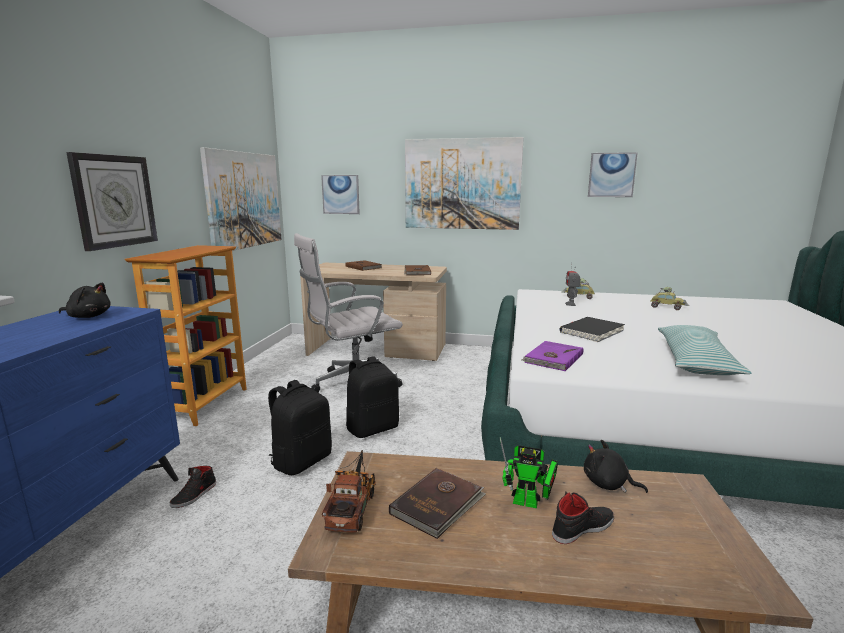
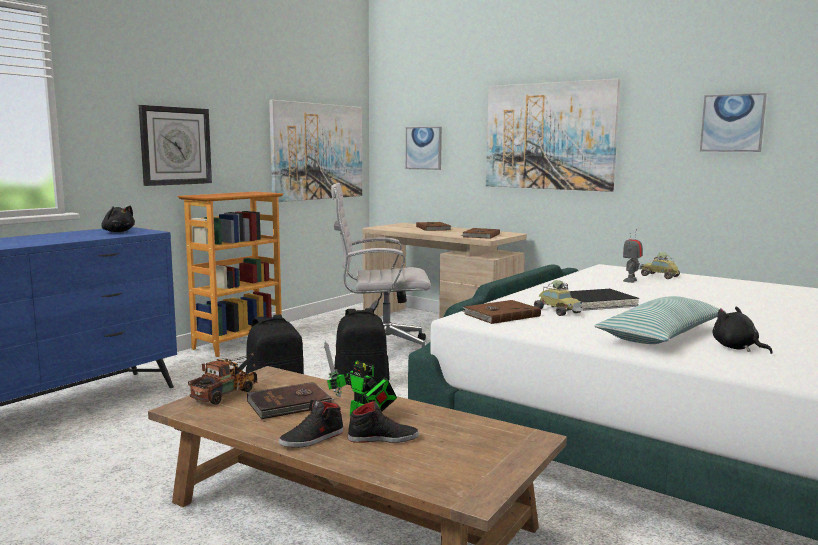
camera: 25 degrees right, 5 degrees down
black shoe [170,466,216,508] -> black shoe moved to [279,399,343,448]
purple book [522,341,583,371] -> brown book [462,300,541,324]
black plush toy [584,440,648,493] -> black plush toy moved to [713,307,773,354]
toy car [650,287,690,310] -> toy car moved to [534,280,583,316]

